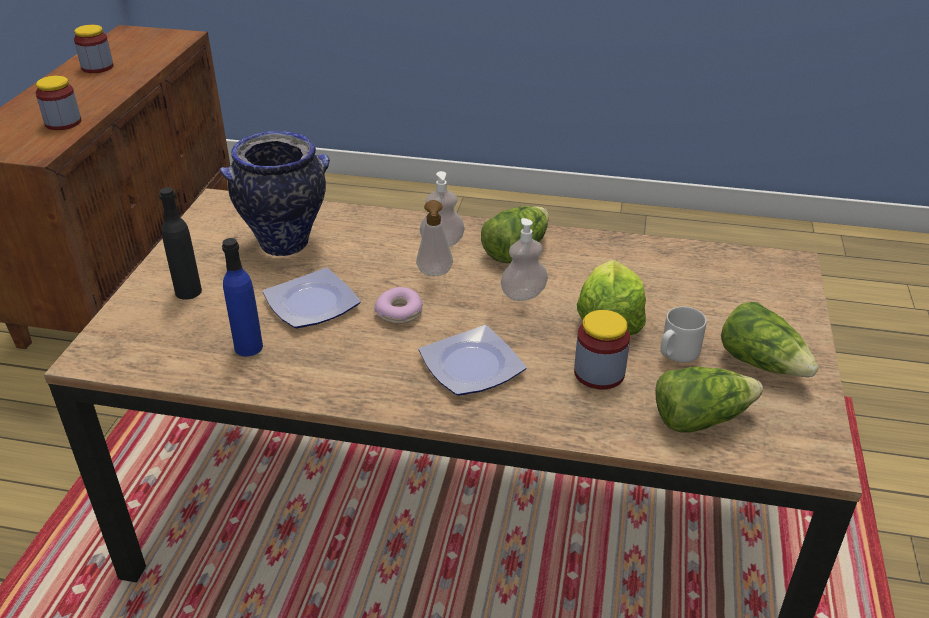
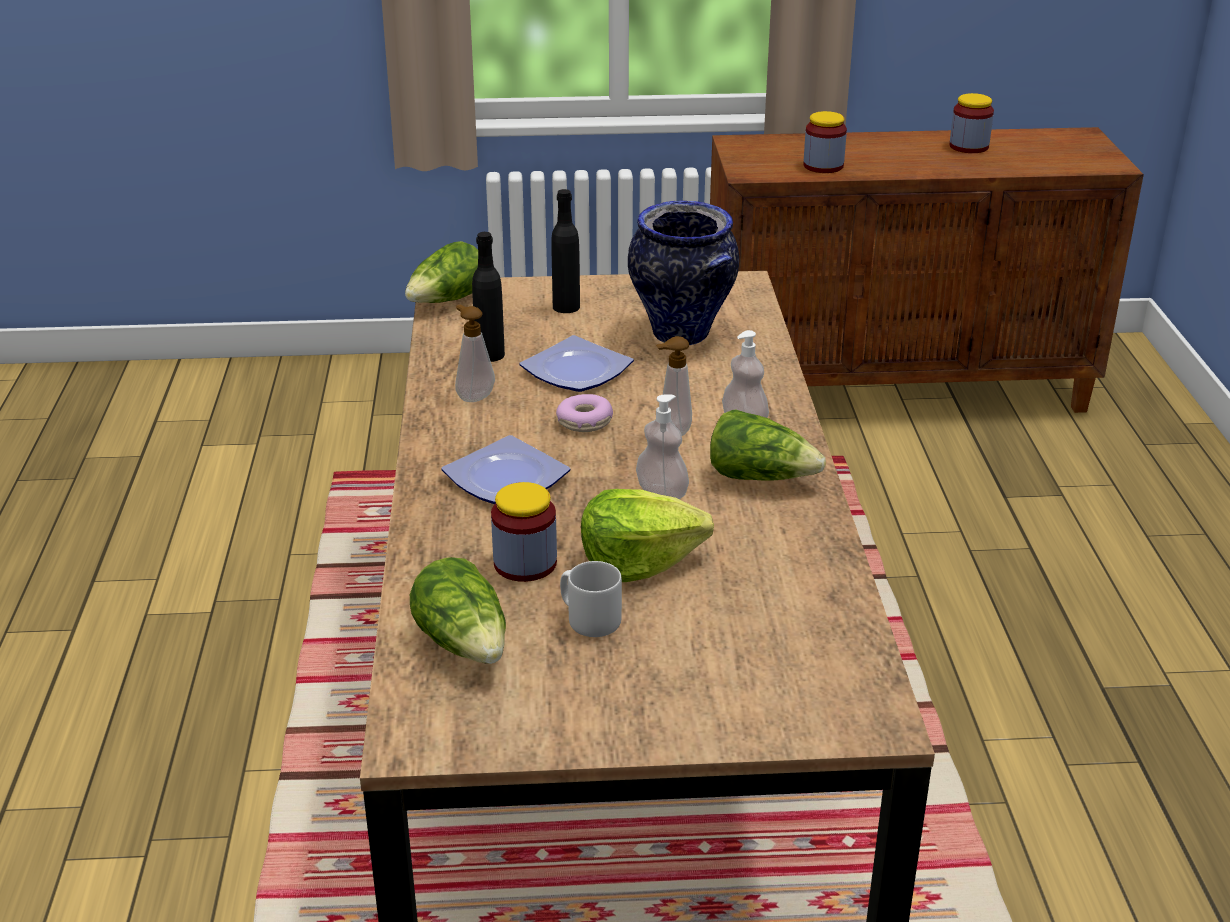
camera: 75 degrees right, 5 degrees down
blue bottle [222,238,263,356] -> black bottle [472,232,505,362]
lettuce [721,302,819,377] -> lettuce moved to [405,241,478,303]
none -> soap dispenser [455,305,495,402]

